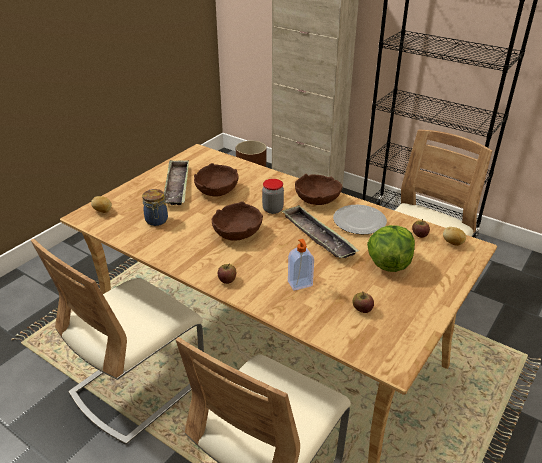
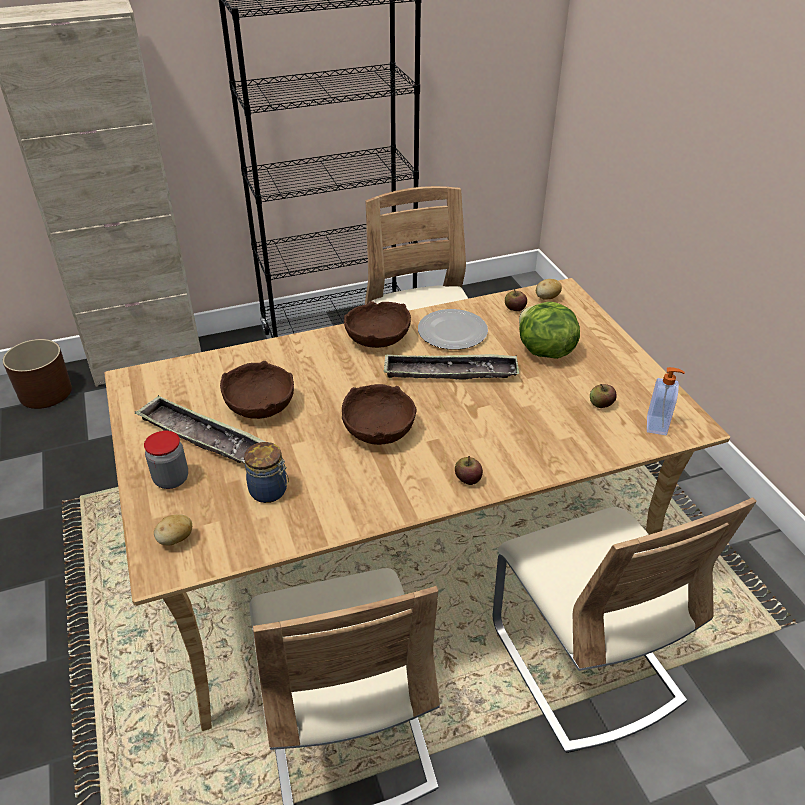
camera: 55 degrees left, 5 degrees up
jar [262,179,284,214] -> jar moved to [144,431,188,489]
soap dispenser [288,239,314,291] -> soap dispenser moved to [647,367,685,435]

